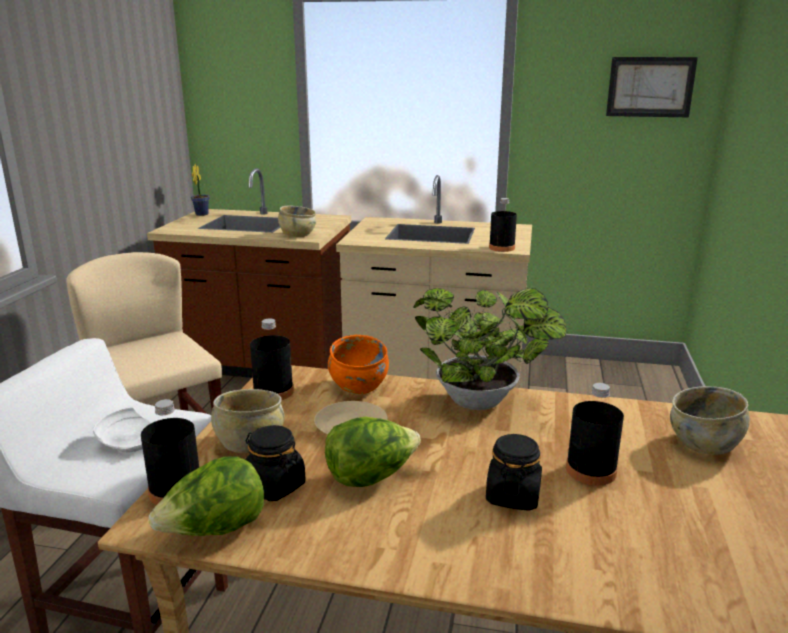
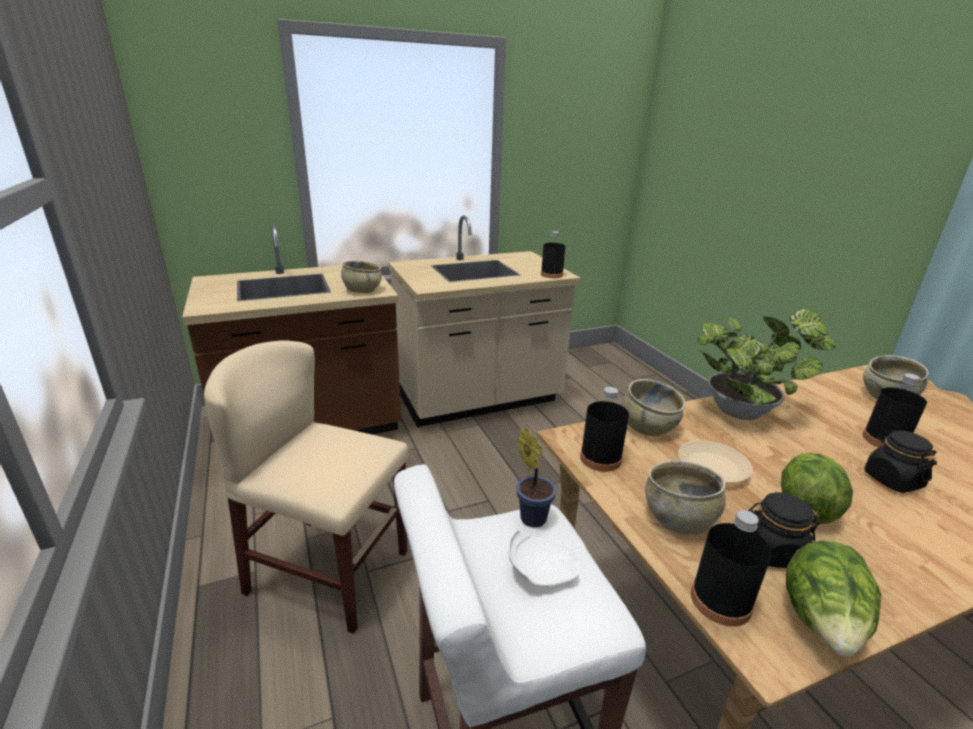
camera: 35 degrees left, 5 degrees up
potted plant [191,164,210,216] -> potted plant moved to [516,427,556,527]
orange bowl [328,335,389,394] -> beige bowl [622,379,685,437]
picture [606,57,698,117] -> none

